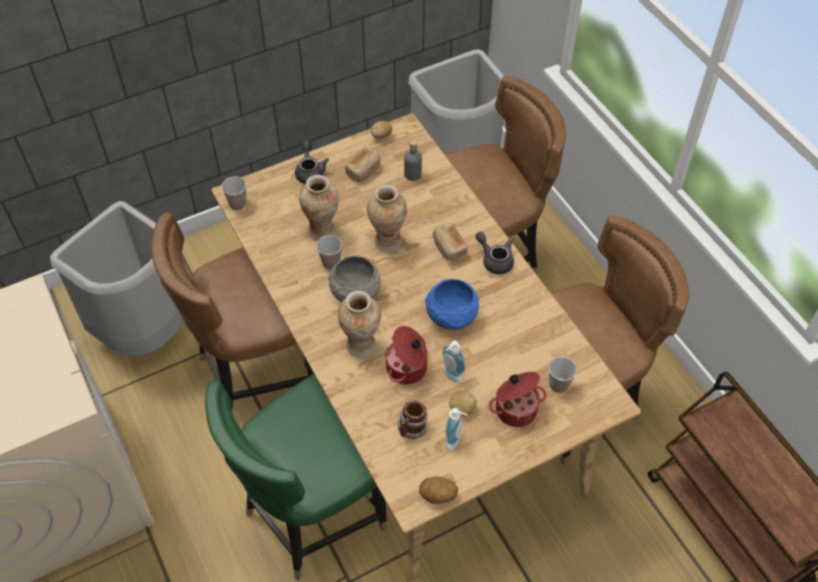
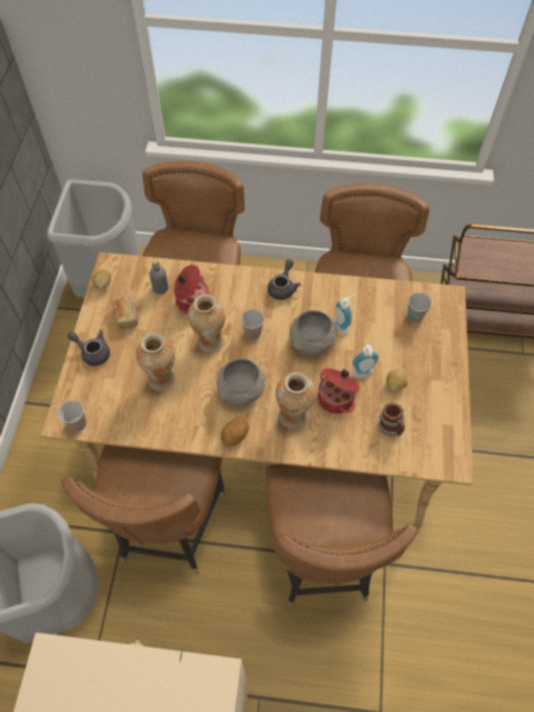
camera: 55 degrees left, 5 degrees up
green chair [205,374,387,581] -> brown chair [266,464,418,608]
cup [316,235,342,270] -> cup moved to [241,309,264,340]
potato [419,476,458,504] -> potato moved to [221,417,249,446]
blue bowl [425,279,479,330] -> grey bowl [290,310,337,356]
bread [433,223,468,261] -> none
soap dispenser [445,408,468,451] -> soap dispenser moved to [334,295,355,335]
grey teapot [475,232,514,274] -> grey teapot turned 120 degrees clockwise [268,259,301,300]
cooking pot [489,372,547,427] -> cooking pot moved to [174,265,210,314]

